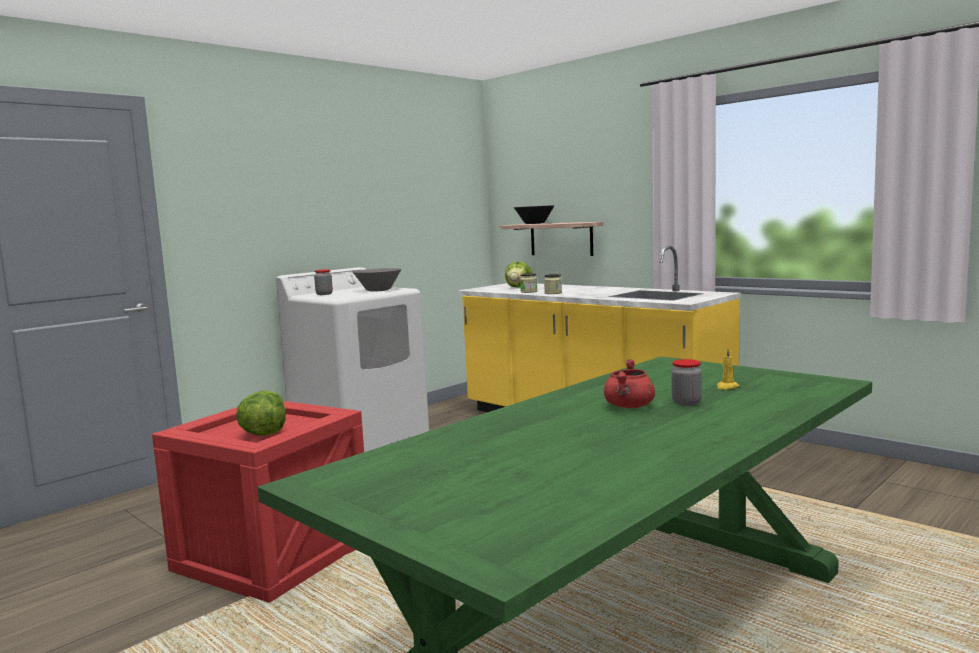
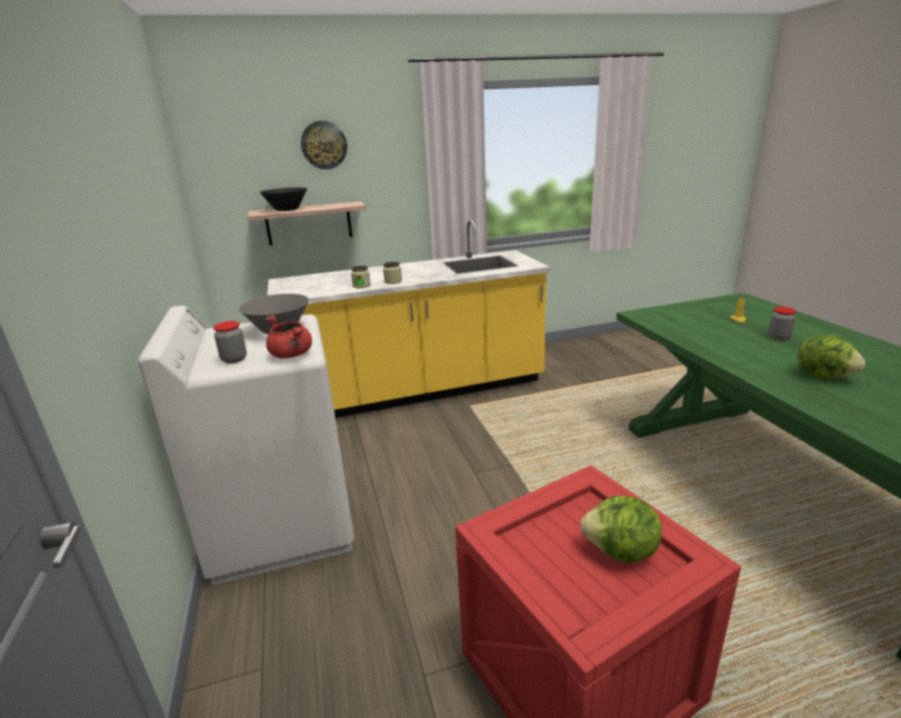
camera: 60 degrees left, 15 degrees up
lettuce [505,262,532,287] -> lettuce moved to [798,335,865,379]
red cooking pot [604,359,655,408] -> red cooking pot moved to [266,315,312,359]
none -> wall clock [301,121,347,169]

